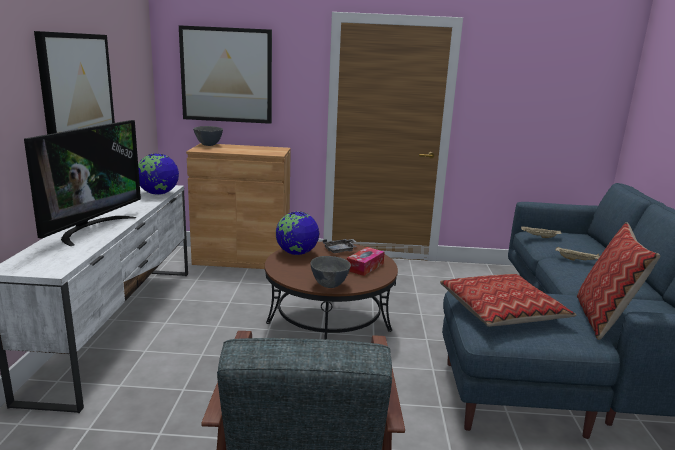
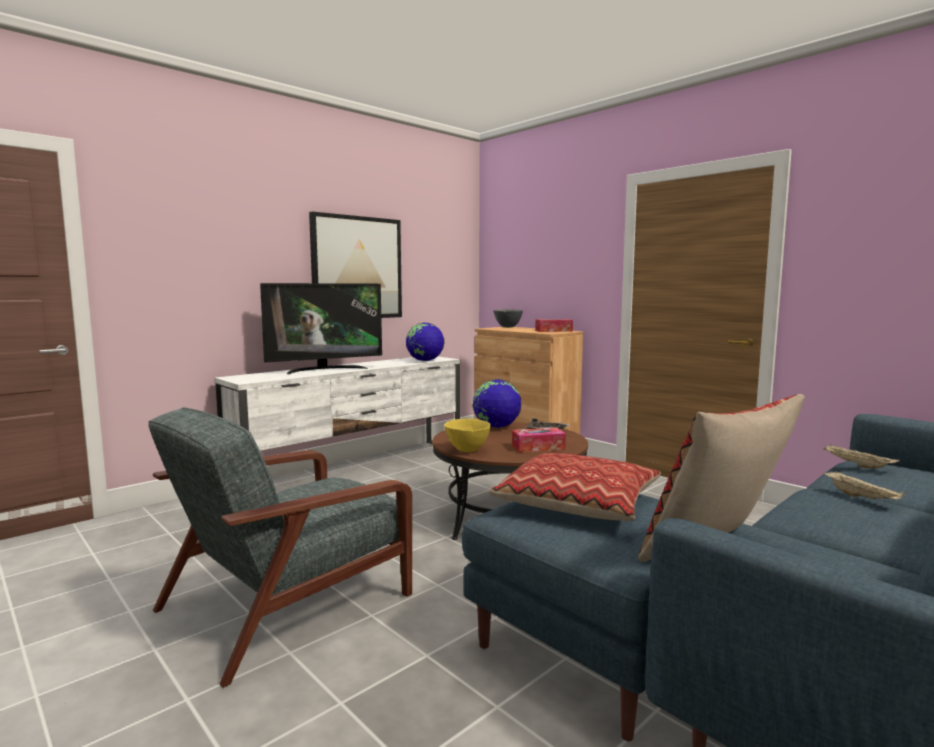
camera: 45 degrees right, 10 degrees down
picture [179,25,272,124] -> none
grey bowl [310,256,351,288] -> yellow bowl [444,419,491,452]
none -> tissue box [535,319,573,332]

